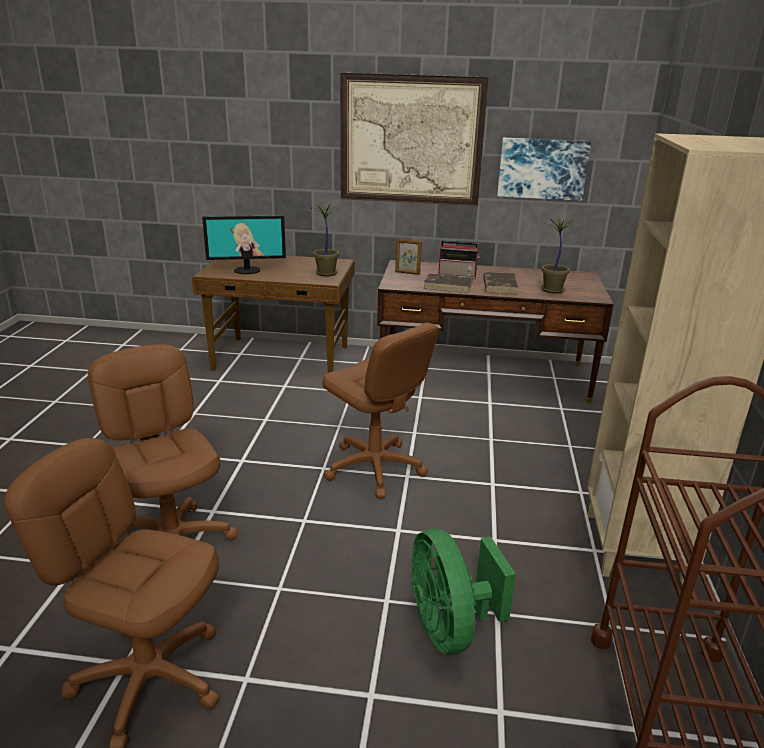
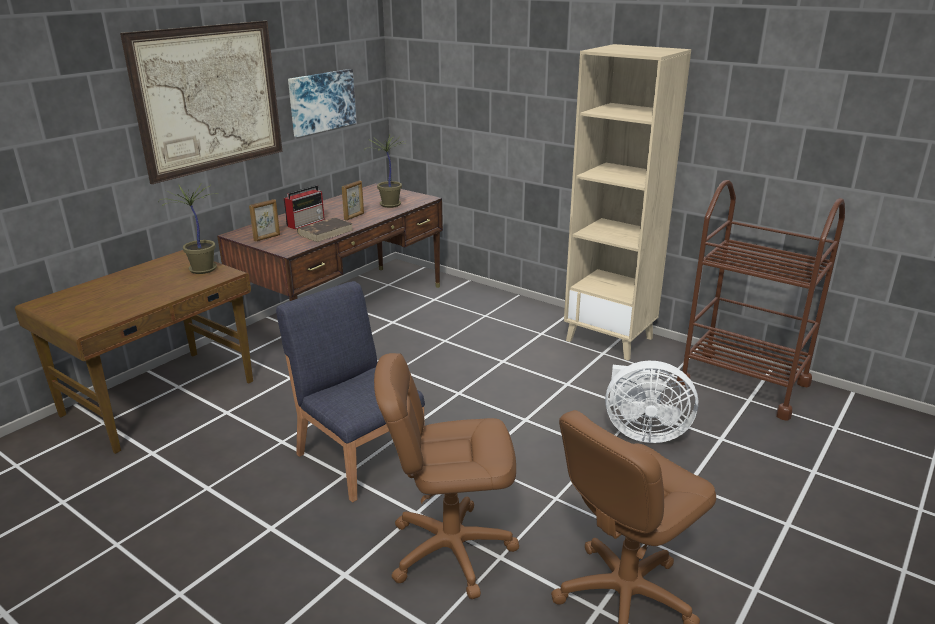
camera: 60 degrees left, 0 degrees up
monitor [202,215,286,274] -> none
brown office chair [322,323,439,499] -> none
green fan [411,528,516,655] -> white fan [605,361,698,443]
brown book [483,272,518,294] -> picture frame [342,180,364,220]
none -> blue chair [276,281,425,503]

